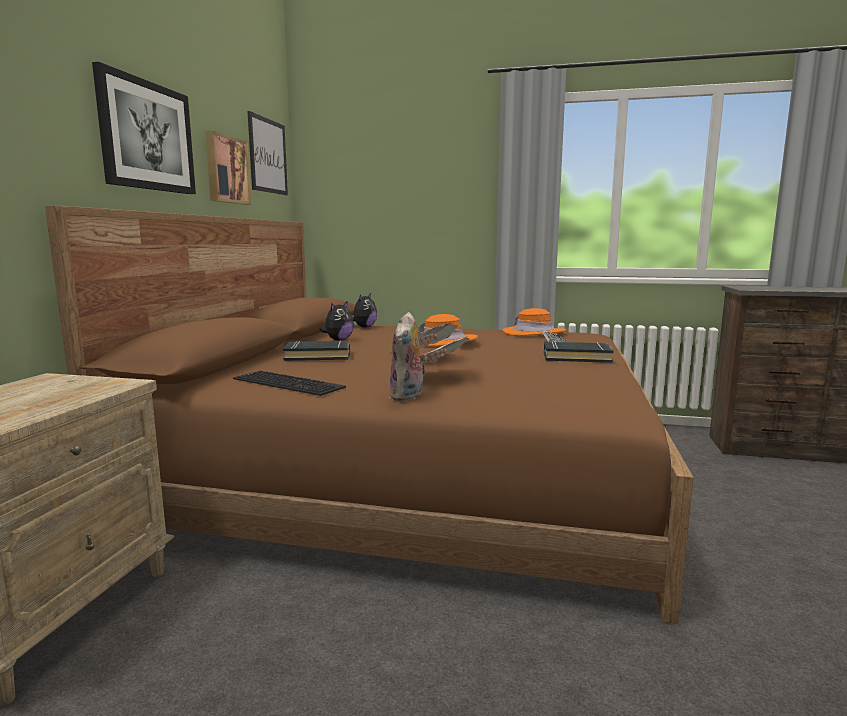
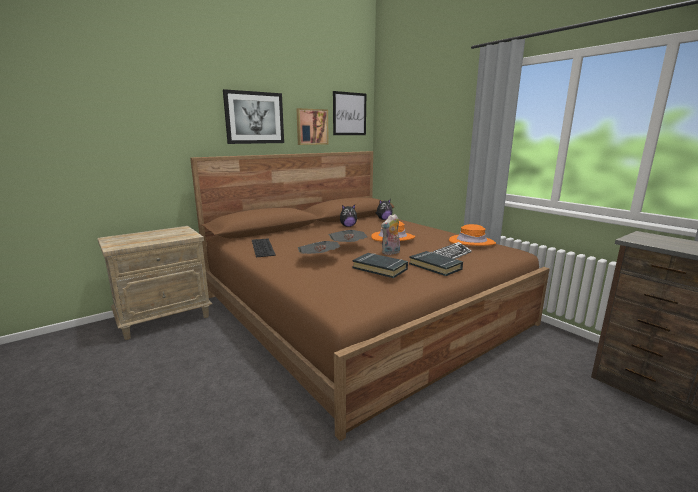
camera: 40 degrees right, 5 degrees up
black book [283,340,350,361] -> black book moved to [353,253,408,278]
plush toy [390,312,427,401] -> plush toy moved to [381,214,400,255]

